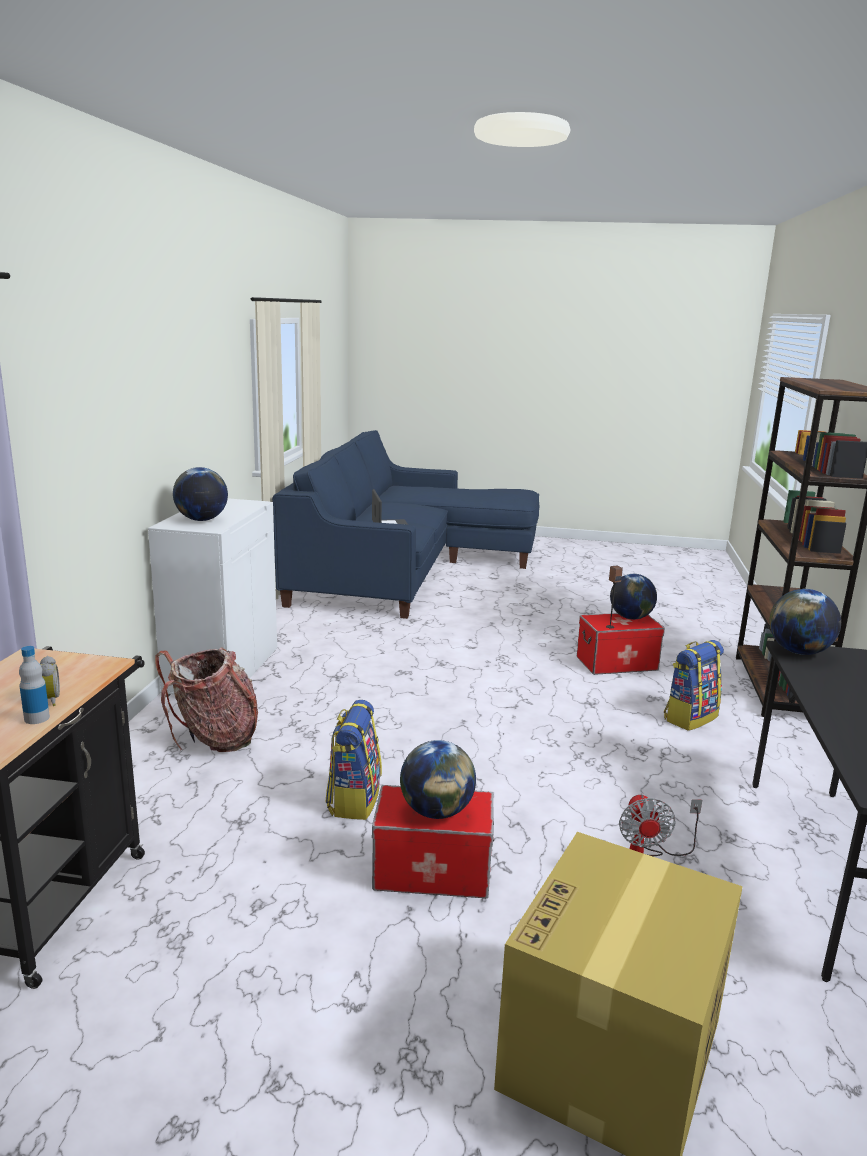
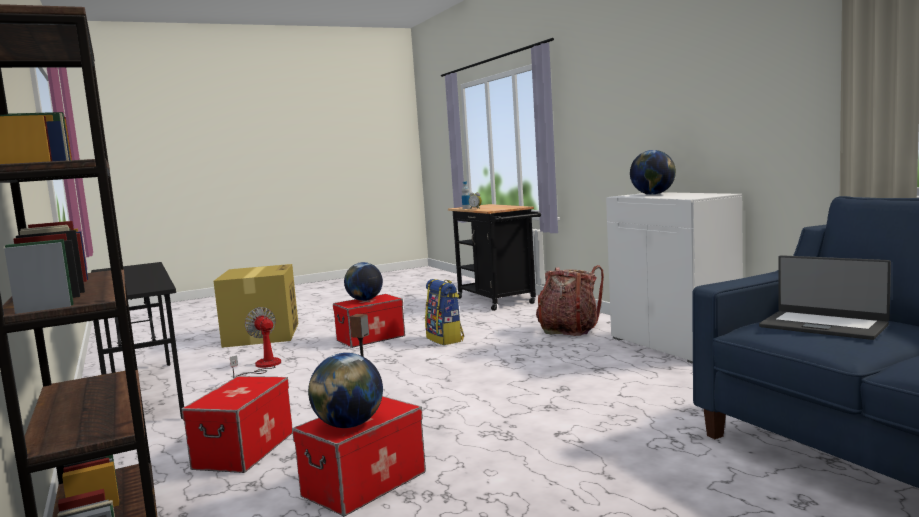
camera: 145 degrees right, 10 degrees down
backpack [664,640,724,731] -> storage box [181,376,293,473]
globe [769,589,841,655] -> none

